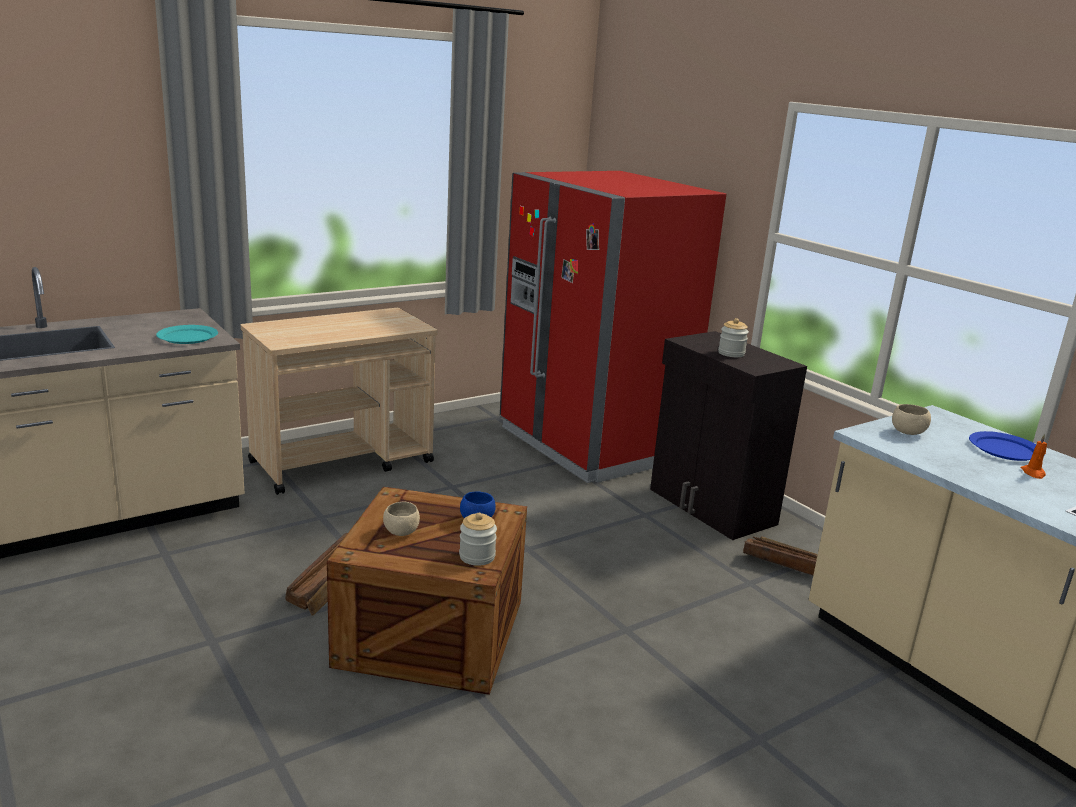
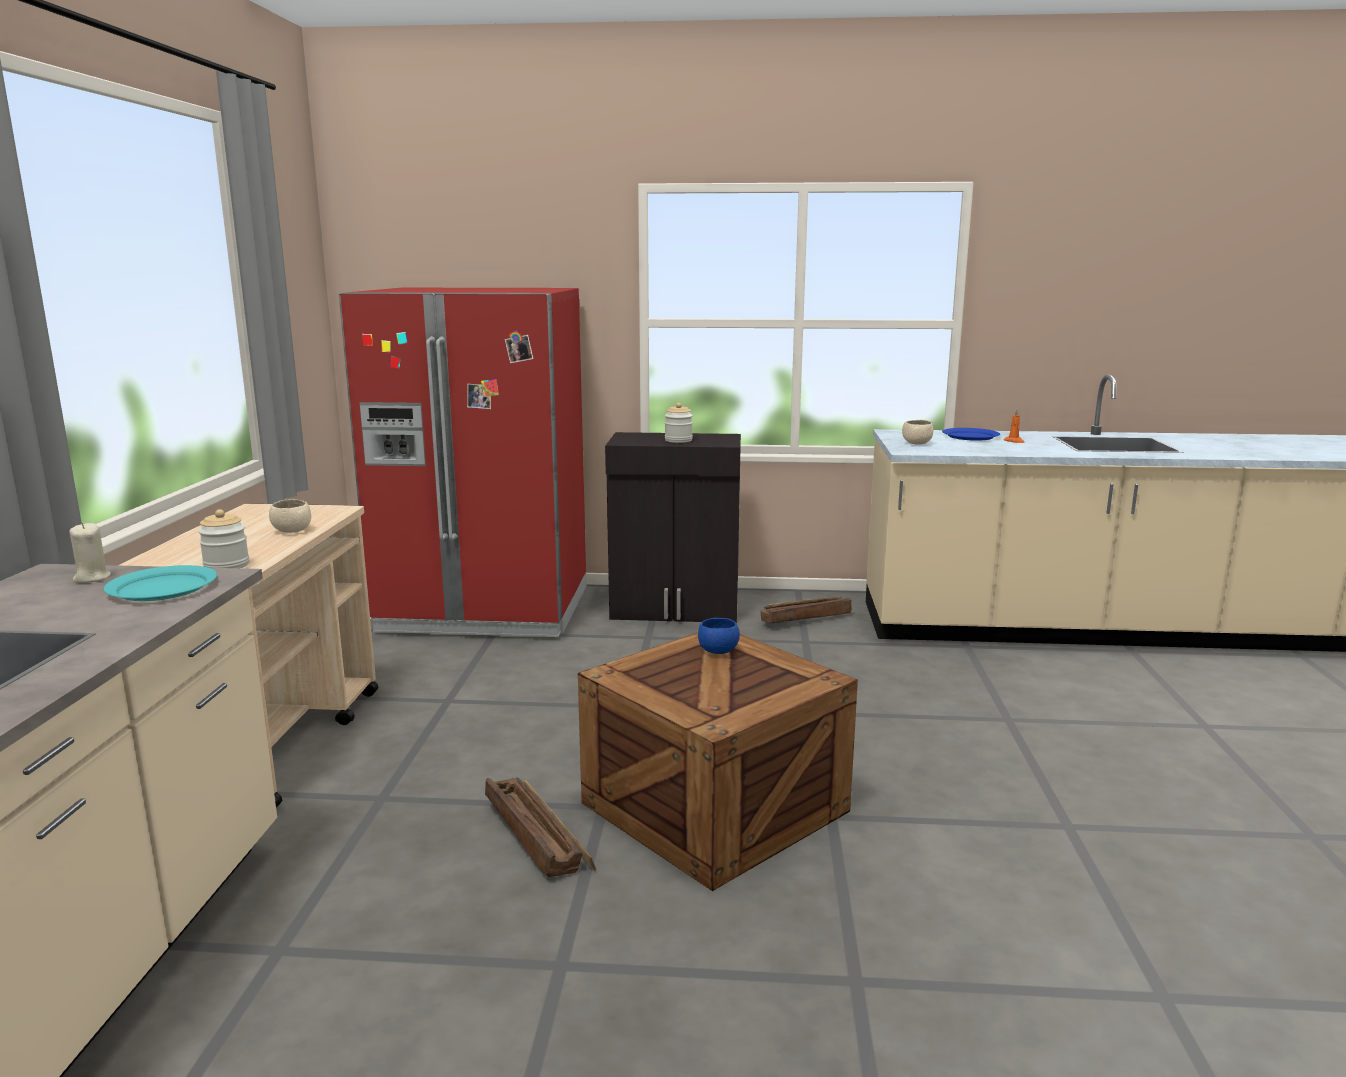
camera: 50 degrees left, 5 degrees down
beige bowl [383,502,420,536] -> beige bowl moved to [269,499,311,533]
jar [459,513,497,566] -> jar moved to [198,509,249,568]
none -> beige candle [69,523,111,583]

